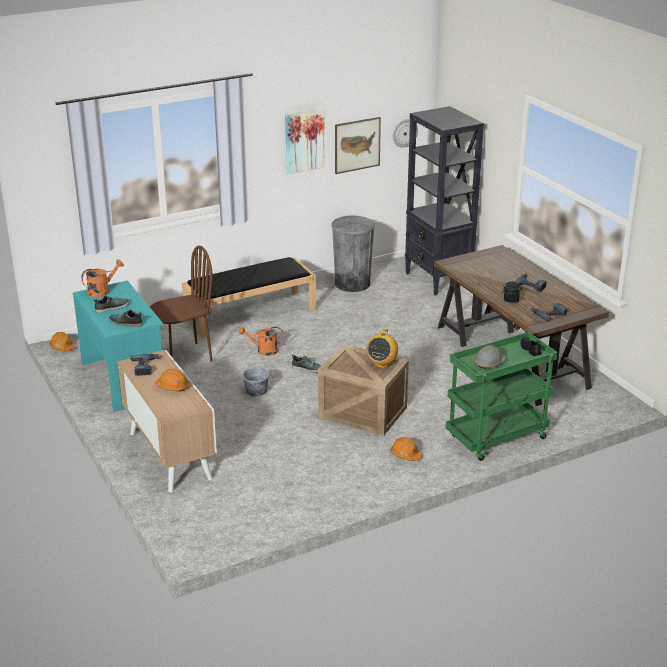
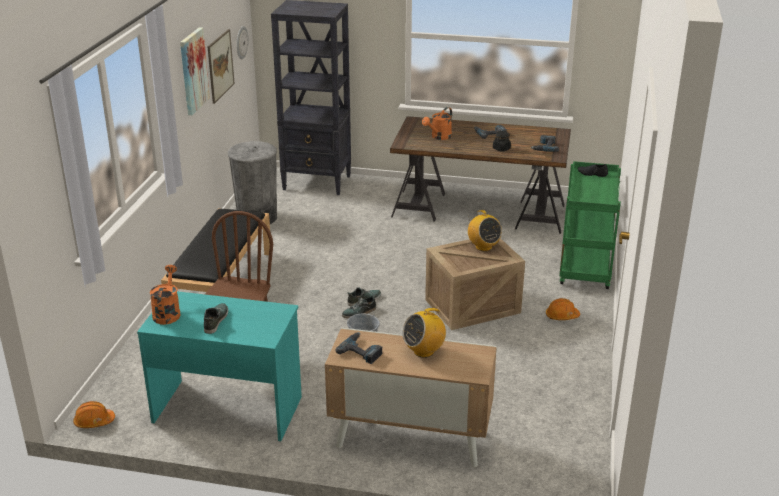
camera: 50 degrees left, 0 degrees up
shoe [109,310,143,327] -> shoe moved to [342,295,376,318]
orange hard hat [155,368,189,391] -> radio [403,308,446,358]
orange watering can [239,327,283,356] -> orange watering can moved to [422,107,452,140]
grey hard hat [474,345,506,369] -> none

